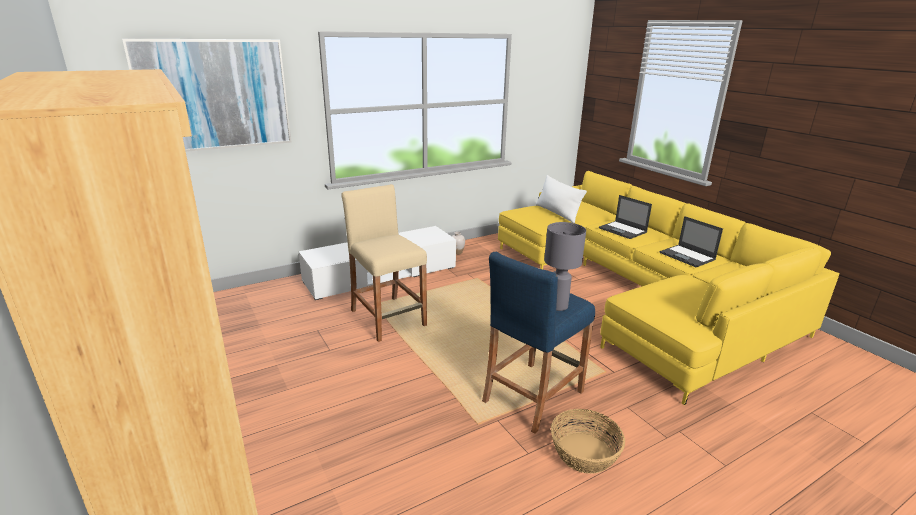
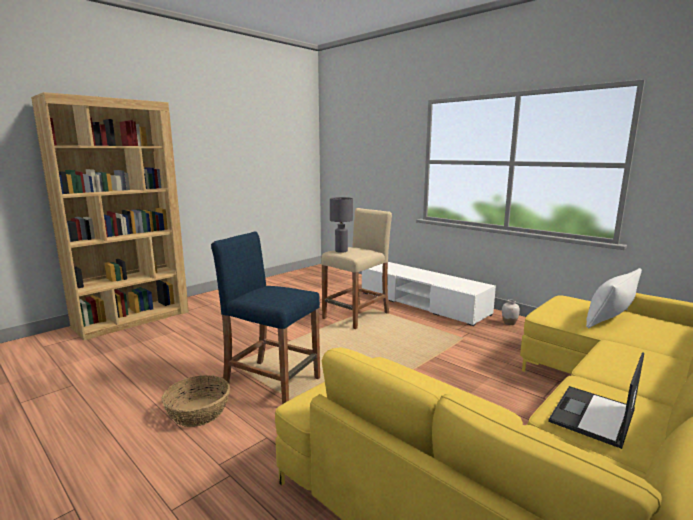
camera: 75 degrees right, 10 degrees down
picture [122,39,291,152] -> none
grey table lamp [544,222,586,311] -> grey table lamp moved to [330,197,353,253]
laptop [599,195,652,239] -> none

